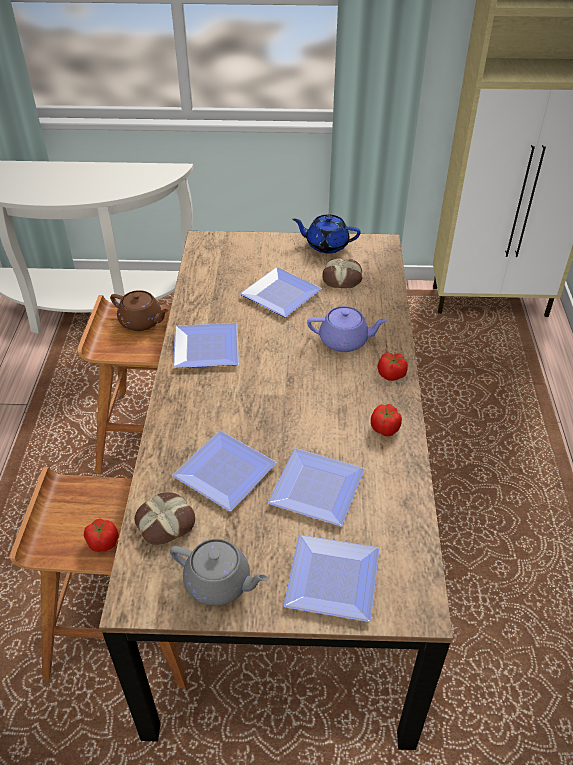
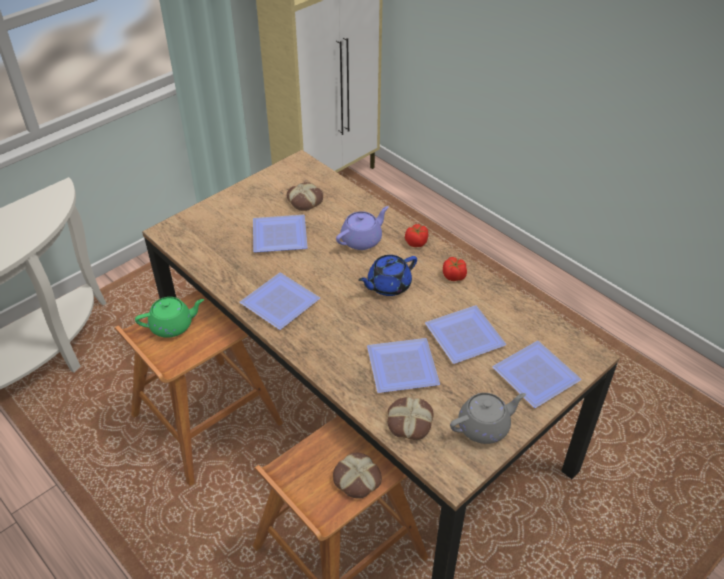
camera: 45 degrees left, 0 degrees up
tomato [84,519,119,552] -> bread [333,453,382,499]
brown teapot [110,290,169,331] -> green teapot [135,297,204,338]
blue teapot [292,214,361,254] -> blue teapot moved to [358,255,417,296]

